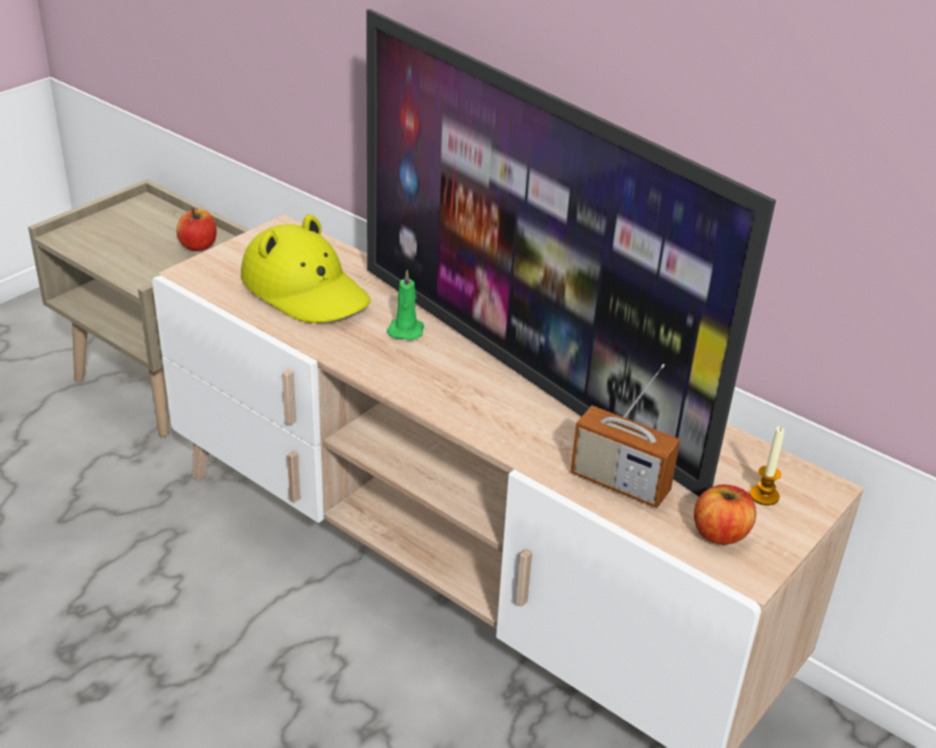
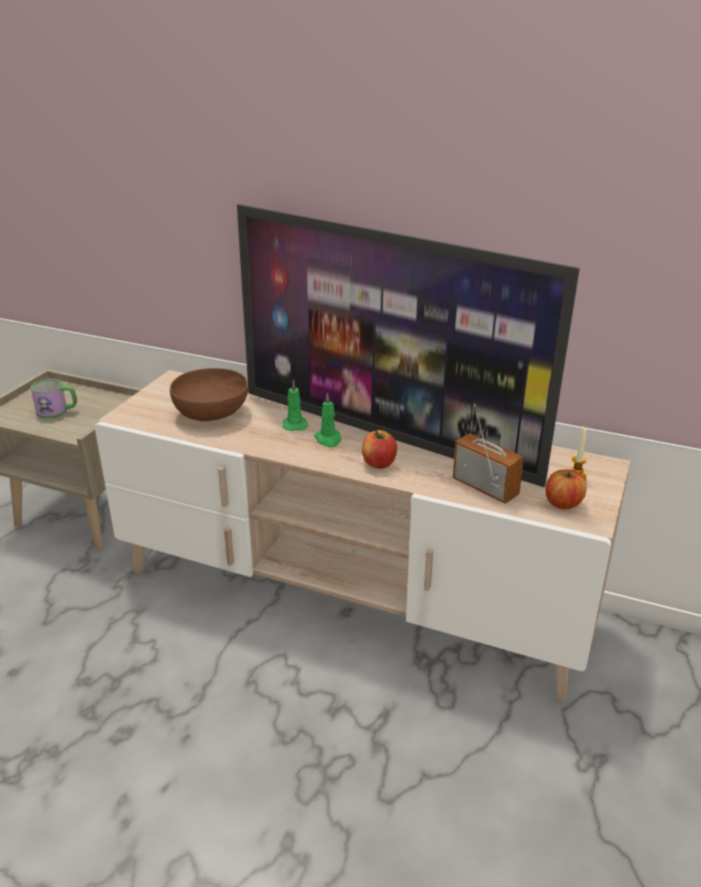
camera: 15 degrees left, 5 degrees down
apple [176,209,217,251] -> apple moved to [362,430,397,469]
yellow hat [241,214,370,323] -> brown bowl [170,368,248,421]
radio [571,364,680,508] -> radio turned 150 degrees counterclockwise [453,404,524,504]
none -> mug [30,379,77,419]
none -> green candle [314,393,341,448]

